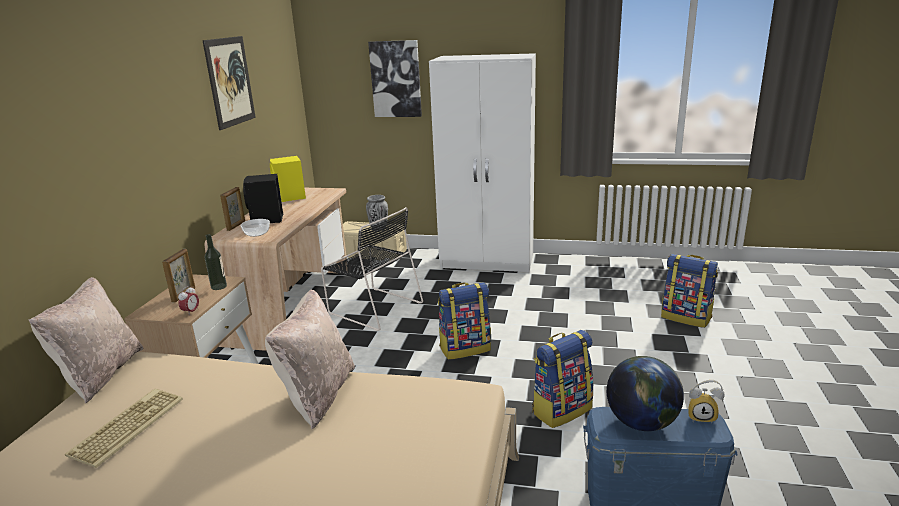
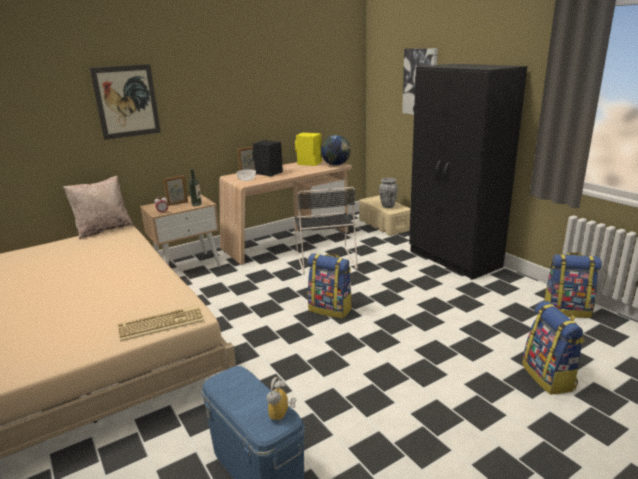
camera: 45 degrees right, 0 degrees up
keyboard [65,389,183,468] -> keyboard moved to [118,305,204,342]
picture [202,36,256,130] -> picture moved to [90,64,161,140]
beige pillow [265,290,355,429] -> none
white wardrobe [429,53,536,273] -> black wardrobe [409,64,527,280]
backpack [532,330,593,428] -> backpack moved to [544,253,602,318]
globe [607,356,684,431] -> globe moved to [321,135,351,166]
alarm clock [688,380,724,423] -> alarm clock turned 45 degrees clockwise [266,377,296,423]

